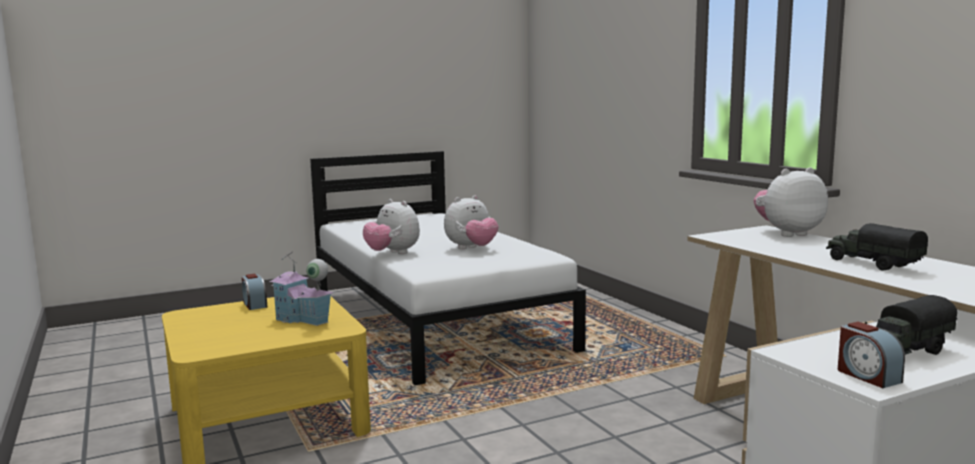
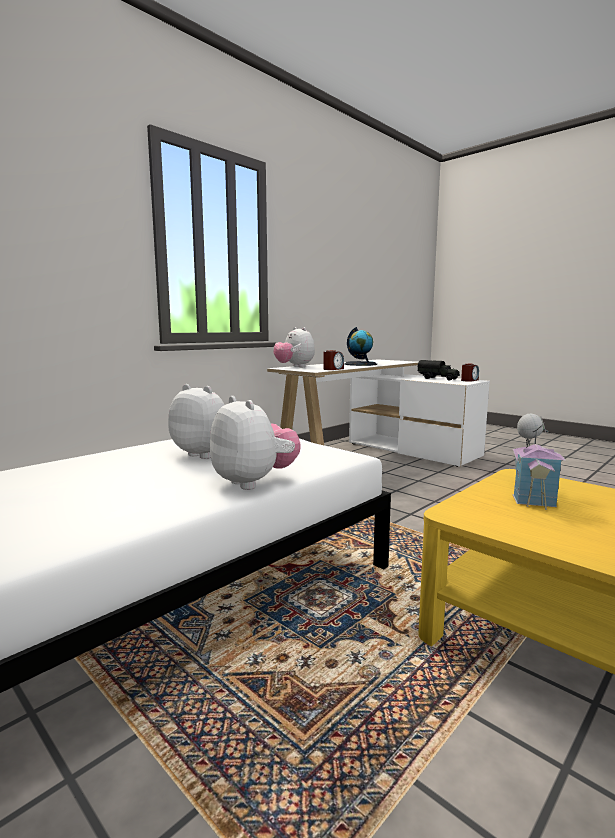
camera: 110 degrees left, 0 degrees up
alarm clock [242,274,267,310] -> alarm clock moved to [323,350,344,370]
plush toy [363,199,420,254] -> plush toy turned 60 degrees counterclockwise [210,396,301,490]
toy truck [826,223,928,271] -> globe [344,327,377,366]

